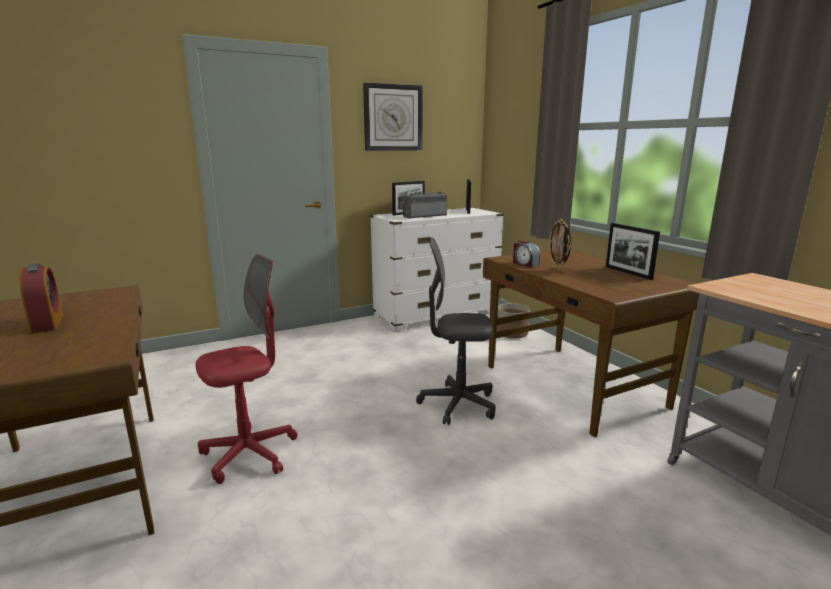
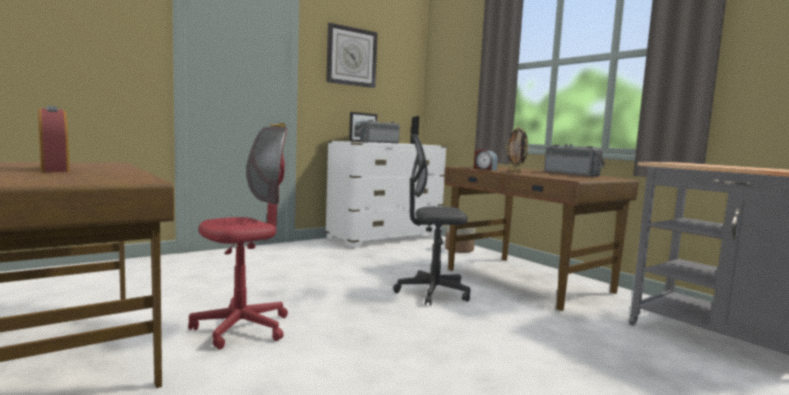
camera: 10 degrees left, 10 degrees down
picture frame [606,223,660,280] -> radio [544,144,605,177]

